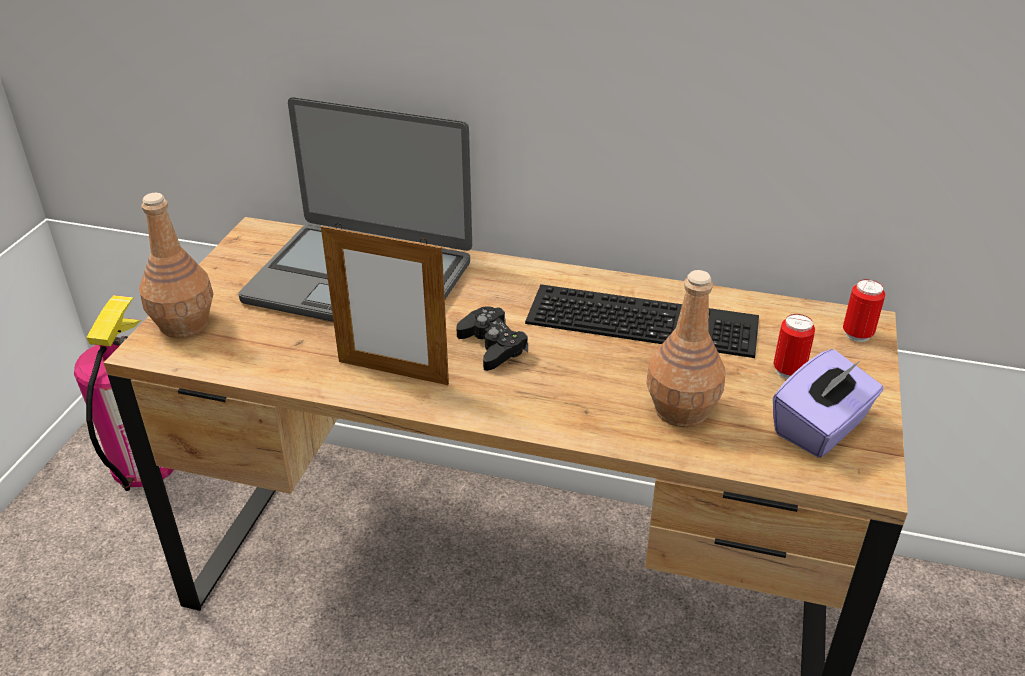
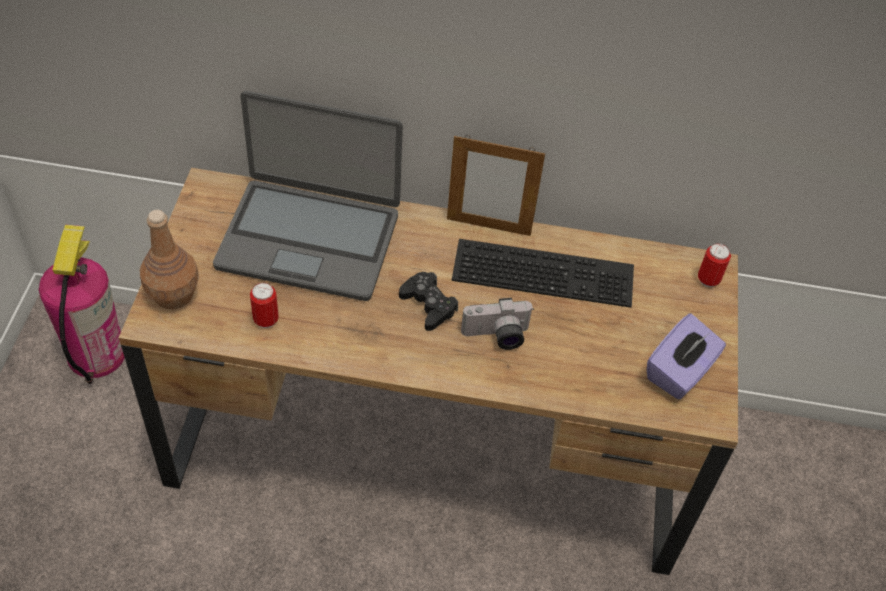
camera: 10 degrees left, 15 degrees up
picture frame [321,223,449,385] -> picture frame moved to [447,135,545,236]
brown bottle [646,270,725,427] -> none
can [773,314,815,379] -> can moved to [250,283,278,328]
none -> camera [461,298,533,350]

